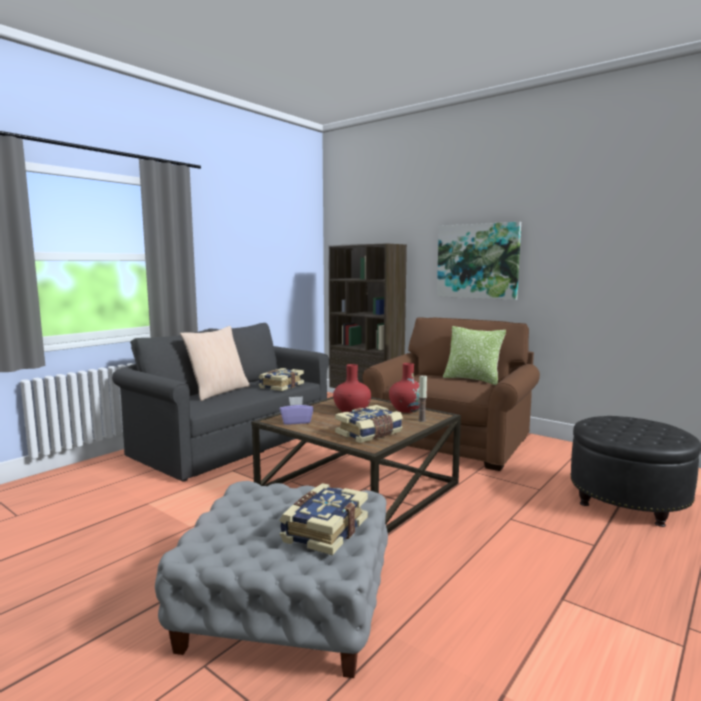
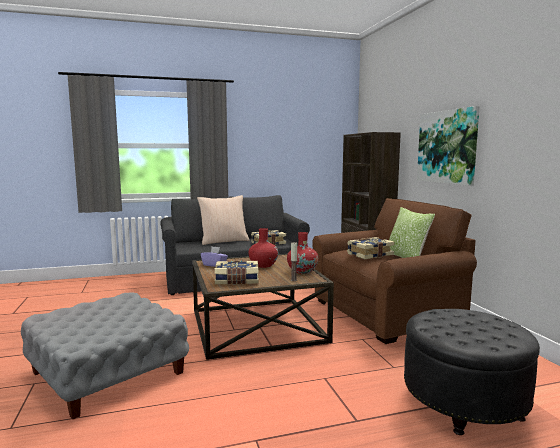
camera: 35 degrees right, 0 degrees up
book [279,483,368,555] -> book moved to [347,237,395,259]

